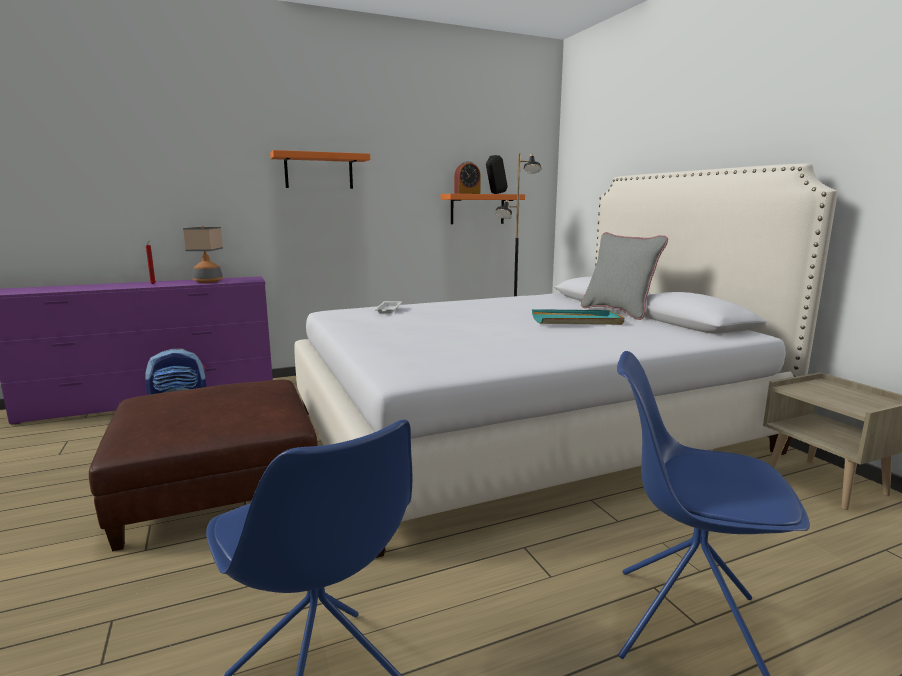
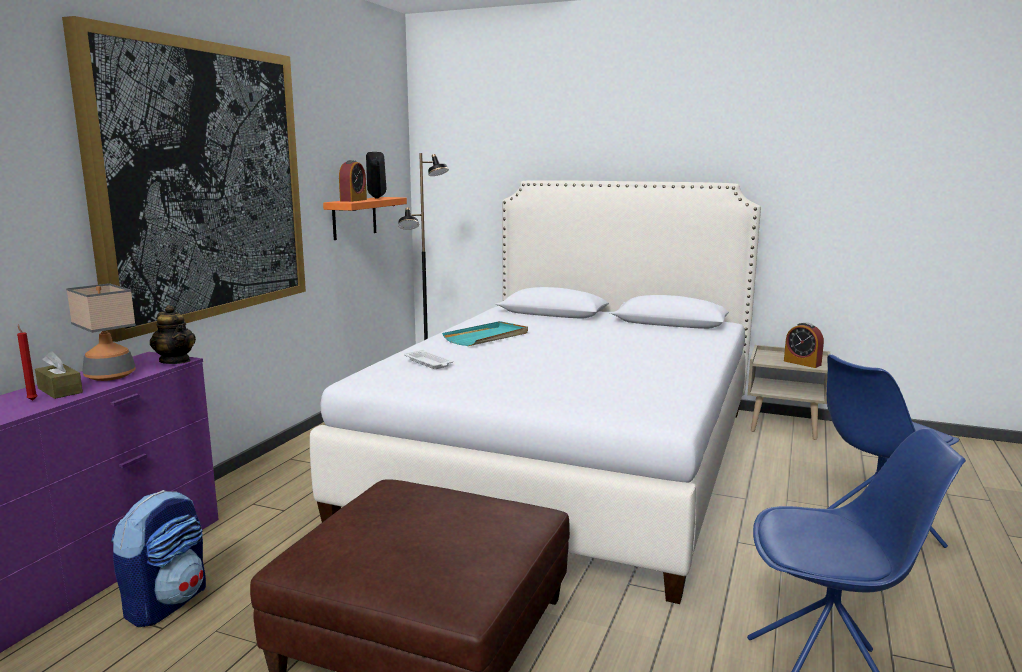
camera: 45 degrees left, 0 degrees up
orange shelf [270,150,370,189] -> picture [62,16,306,342]
turquoise tray [532,309,624,325] -> turquoise tray moved to [442,321,528,346]
grey pillow [581,232,668,320] -> none
none -> brown tissue box [35,351,83,399]
none -> teapot [150,305,196,364]
none -> alarm clock [784,322,824,368]

